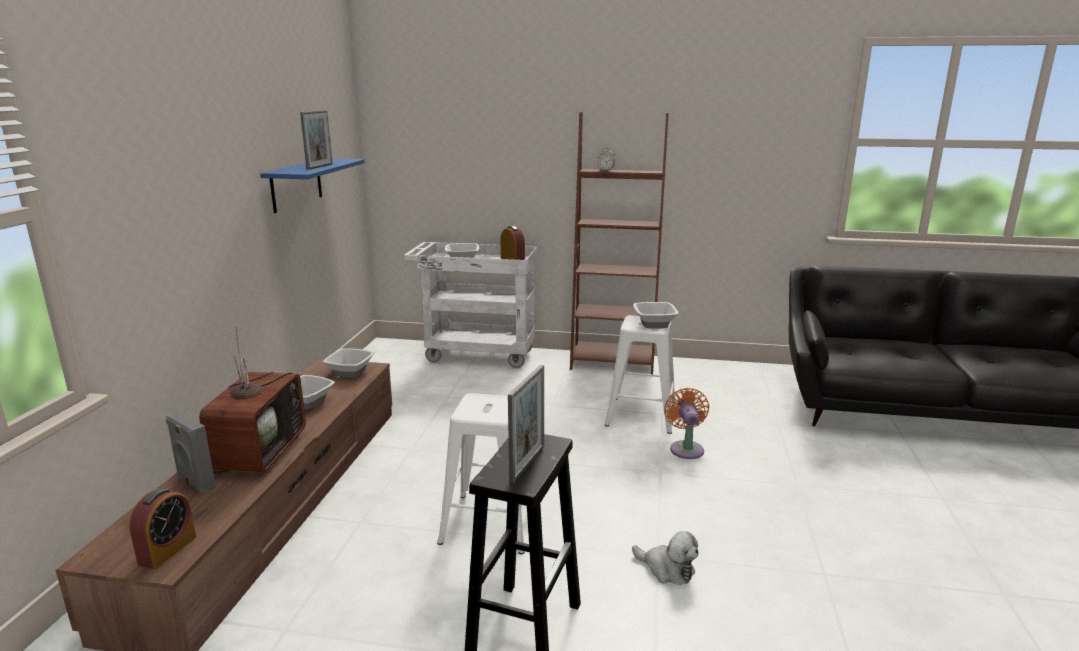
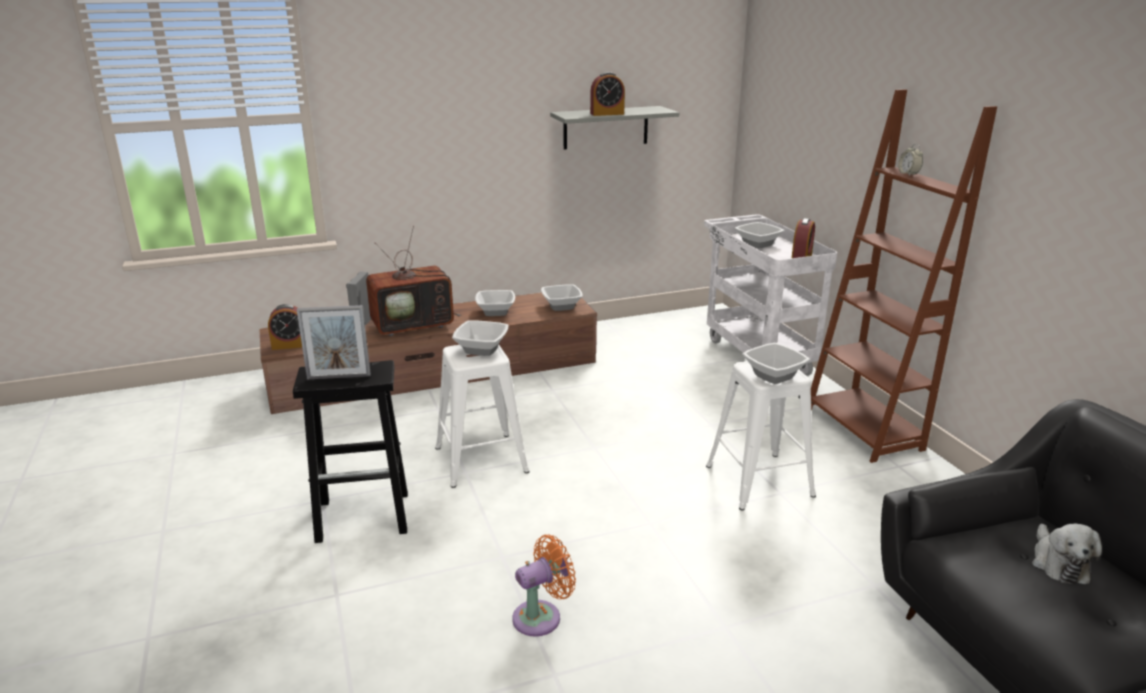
camera: 60 degrees right, 5 degrees up
blue shelf [260,158,365,213] -> grey shelf [550,106,679,150]
picture frame [300,110,333,170] -> alarm clock [590,72,625,116]
plush toy [632,531,698,585] -> plush toy moved to [1032,524,1102,584]
orange fan [664,388,709,459] -> orange fan moved to [512,534,576,637]
none -> bowl [452,320,509,356]

